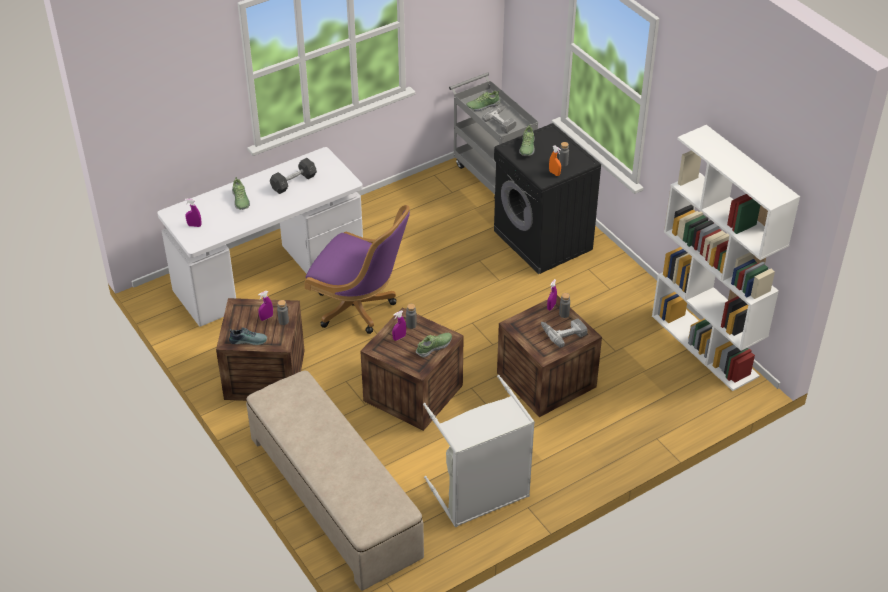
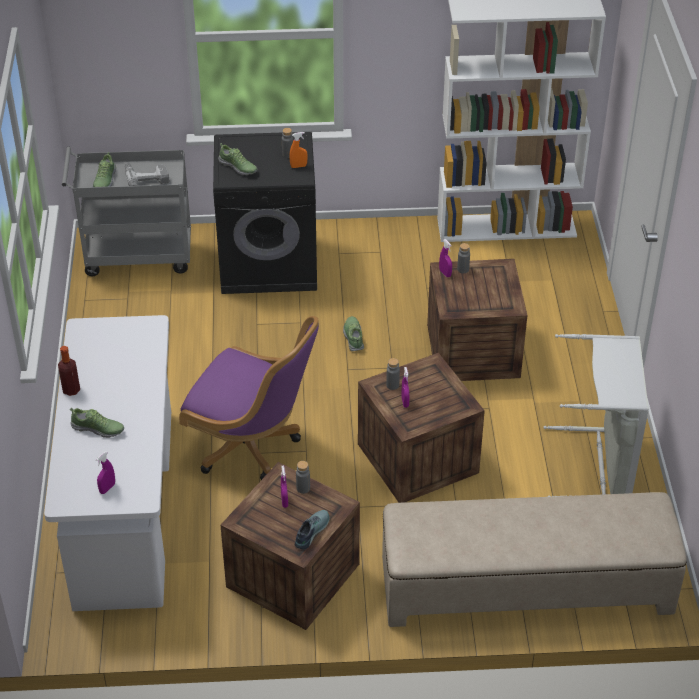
camera: 60 degrees left, 0 degrees up
grey dumbbell [270,158,317,194] -> none
purple office chair [305,205,410,334] -> purple office chair turned 60 degrees clockwise [179,316,319,480]
shoe [416,333,452,358] -> shoe moved to [343,316,364,351]
power drill [541,319,588,348] -> none
none -> bottle [58,346,80,396]

